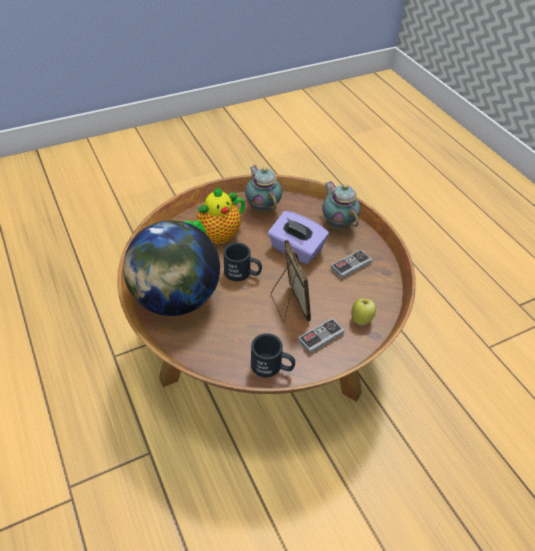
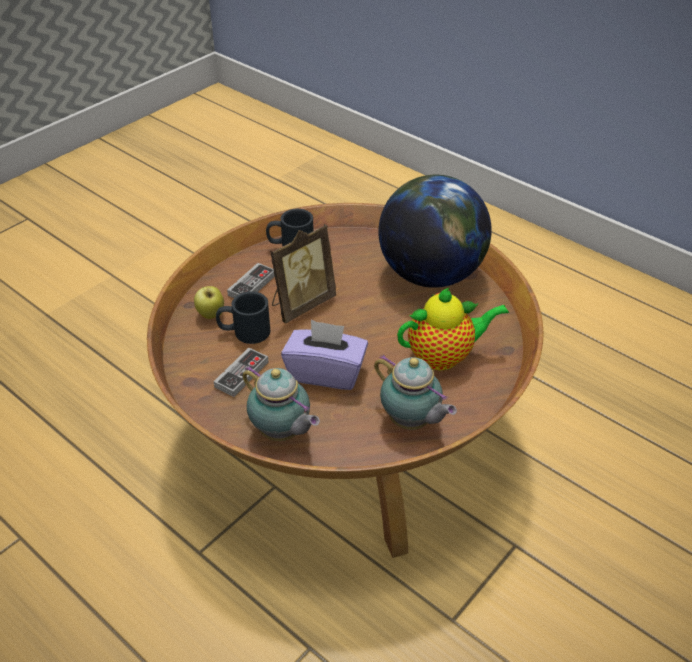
camera: 160 degrees right, 5 degrees down
teapot [183,187,245,244] -> teapot turned 45 degrees clockwise [397,288,509,371]
black mug [223,243,262,281] -> black mug moved to [216,291,270,344]
picture frame [271,240,311,323] -> picture frame turned 90 degrees counterclockwise [270,224,336,323]

